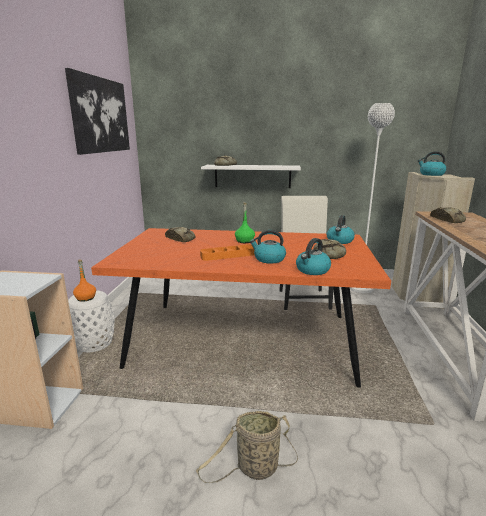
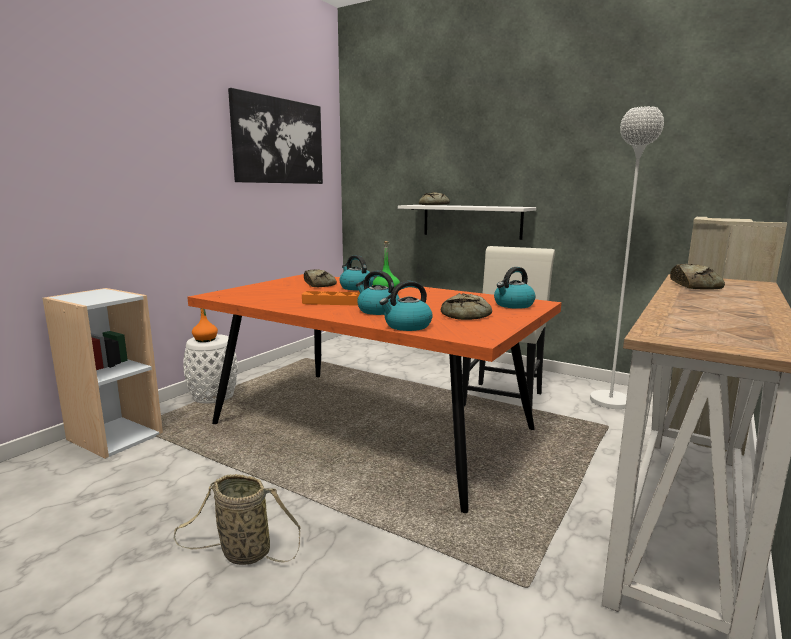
camera: 25 degrees right, 5 degrees down
kettle [418,151,447,176] -> kettle moved to [339,255,374,290]

